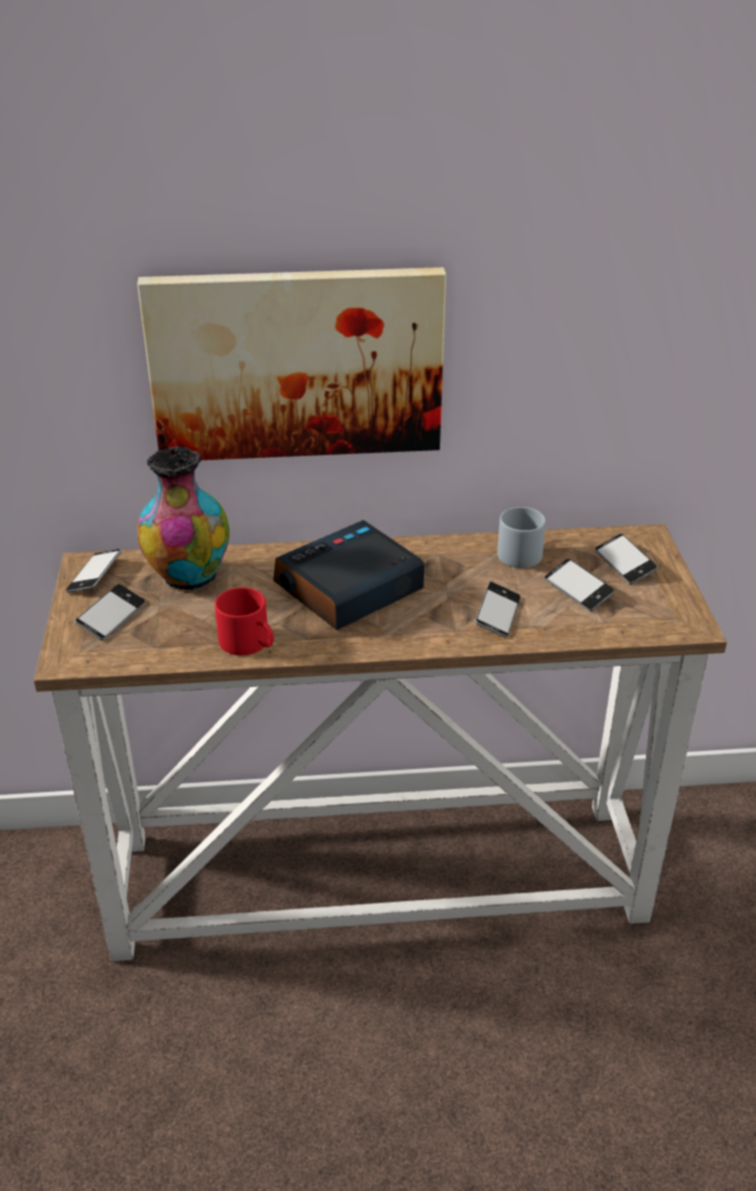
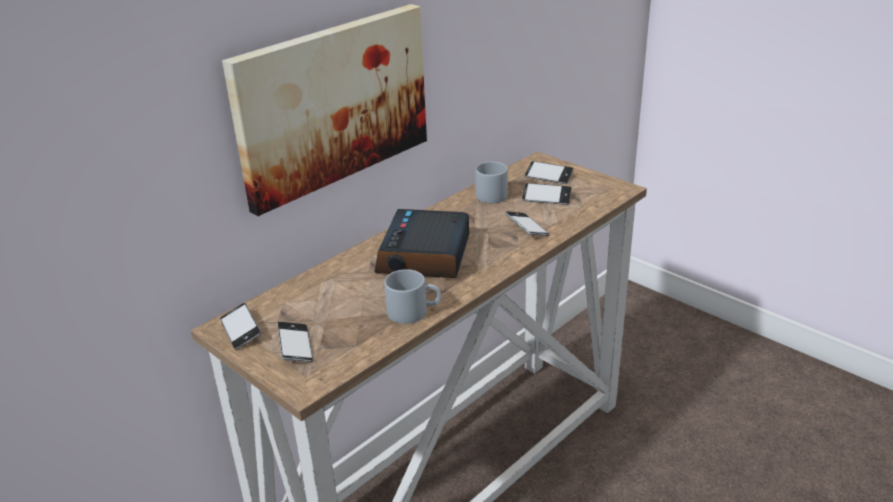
camera: 40 degrees left, 5 degrees down
vase [137,446,230,591] -> none
red mug [215,587,274,656] -> grey mug [384,269,441,324]

